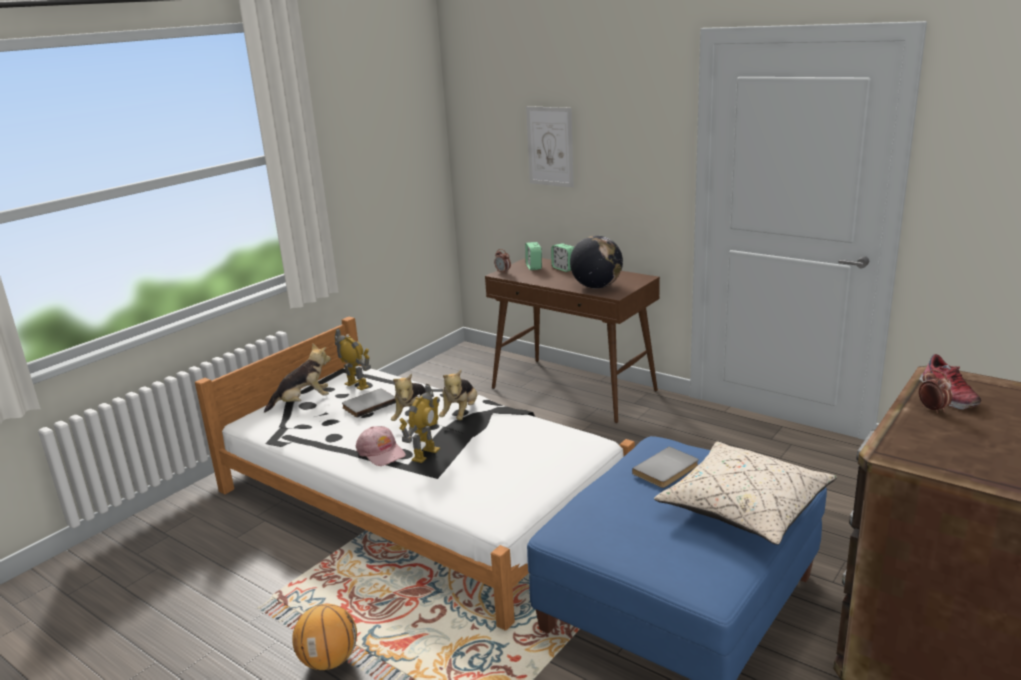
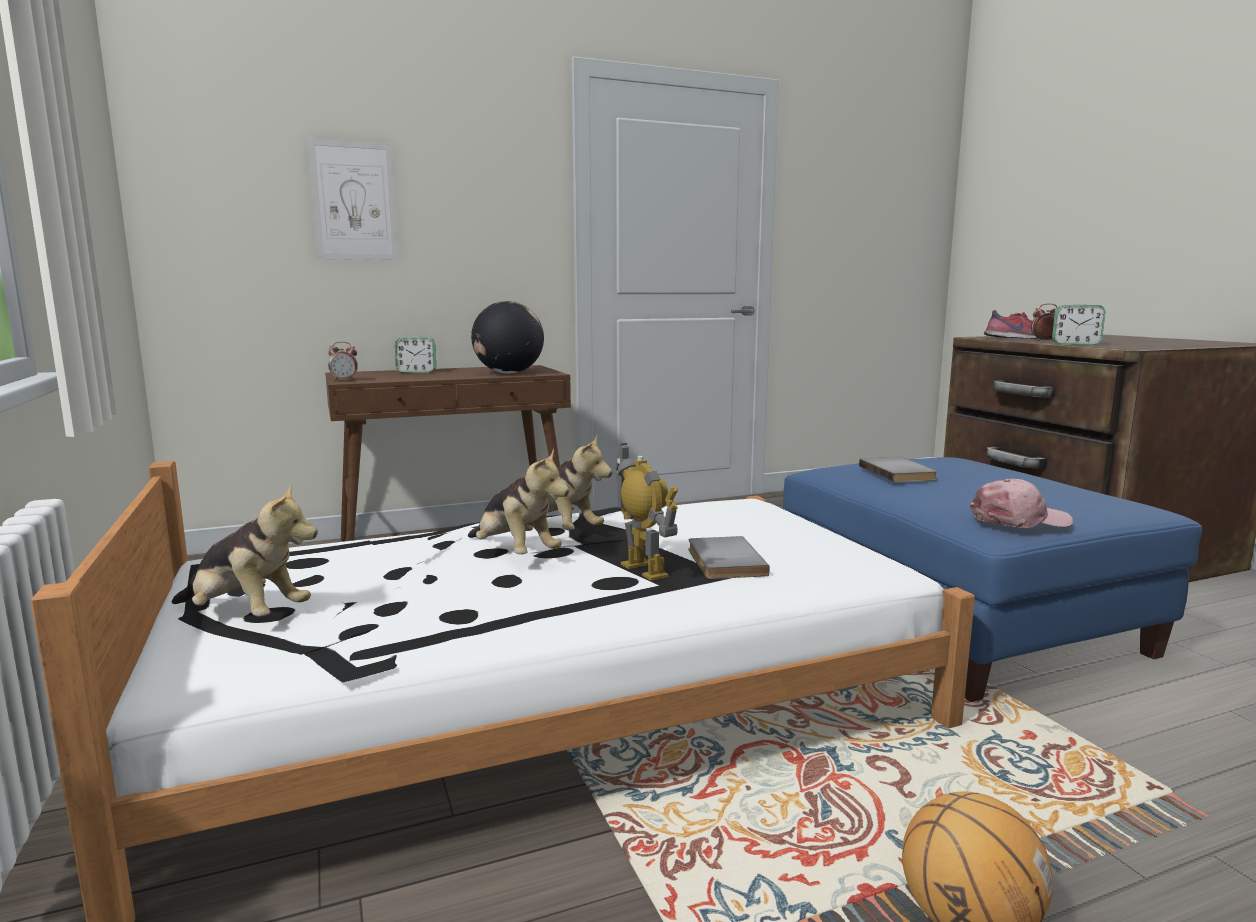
camera: 60 degrees left, 10 degrees down
plush toy [264,343,331,413] -> plush toy turned 105 degrees clockwise [172,483,318,617]
toy robot [335,328,371,390] -> none
grey book [342,389,396,418] -> grey book moved to [688,536,770,579]
pink cap [356,426,406,466] -> pink cap moved to [970,479,1073,528]
alarm clock [525,242,542,270] -> alarm clock moved to [1052,304,1106,345]
beige pillow [654,442,837,545] -> none

